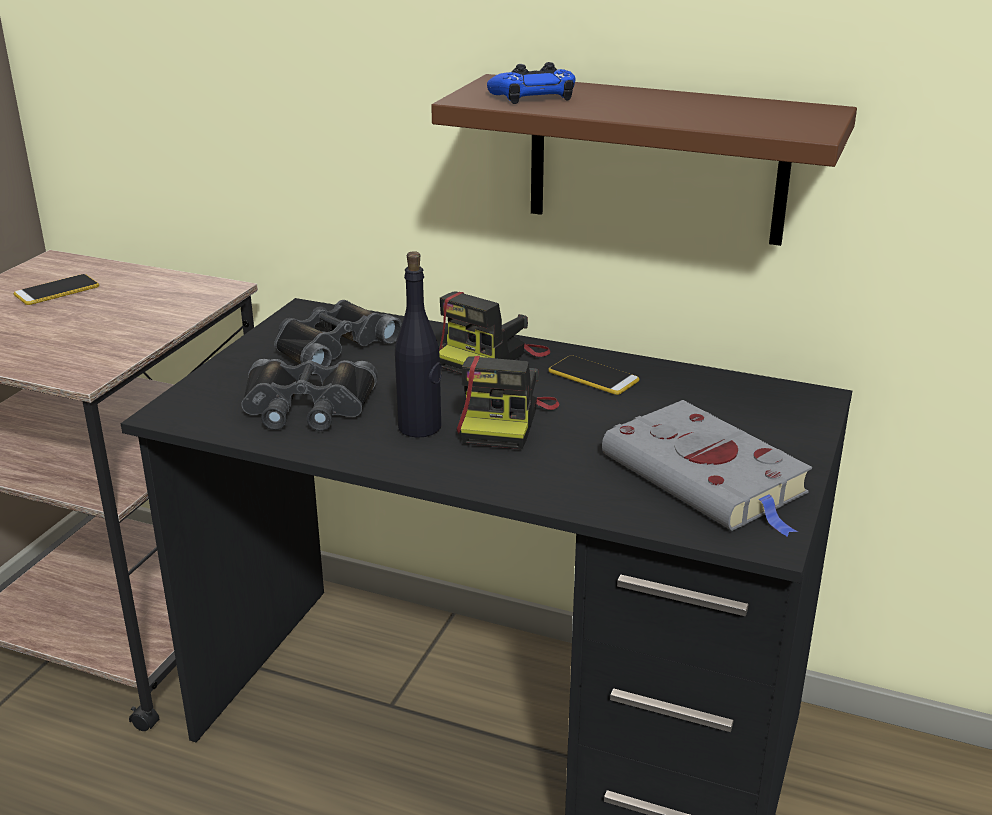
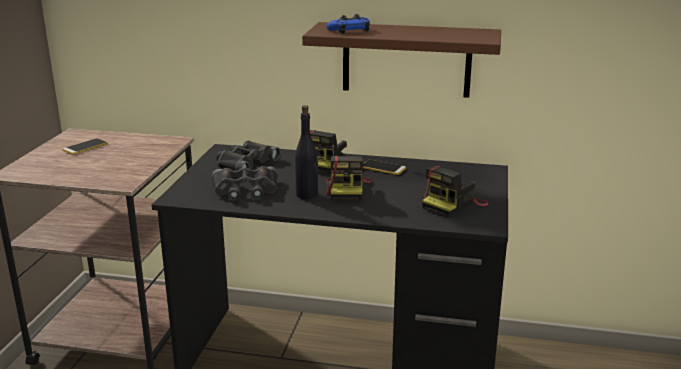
camera: 10 degrees left, 5 degrees down
grey book [602,400,812,537] -> camera [422,165,488,217]

